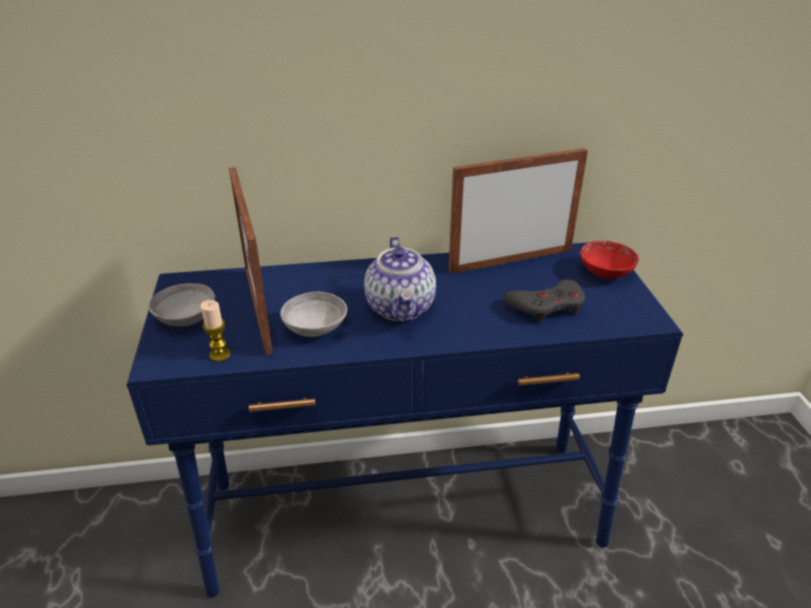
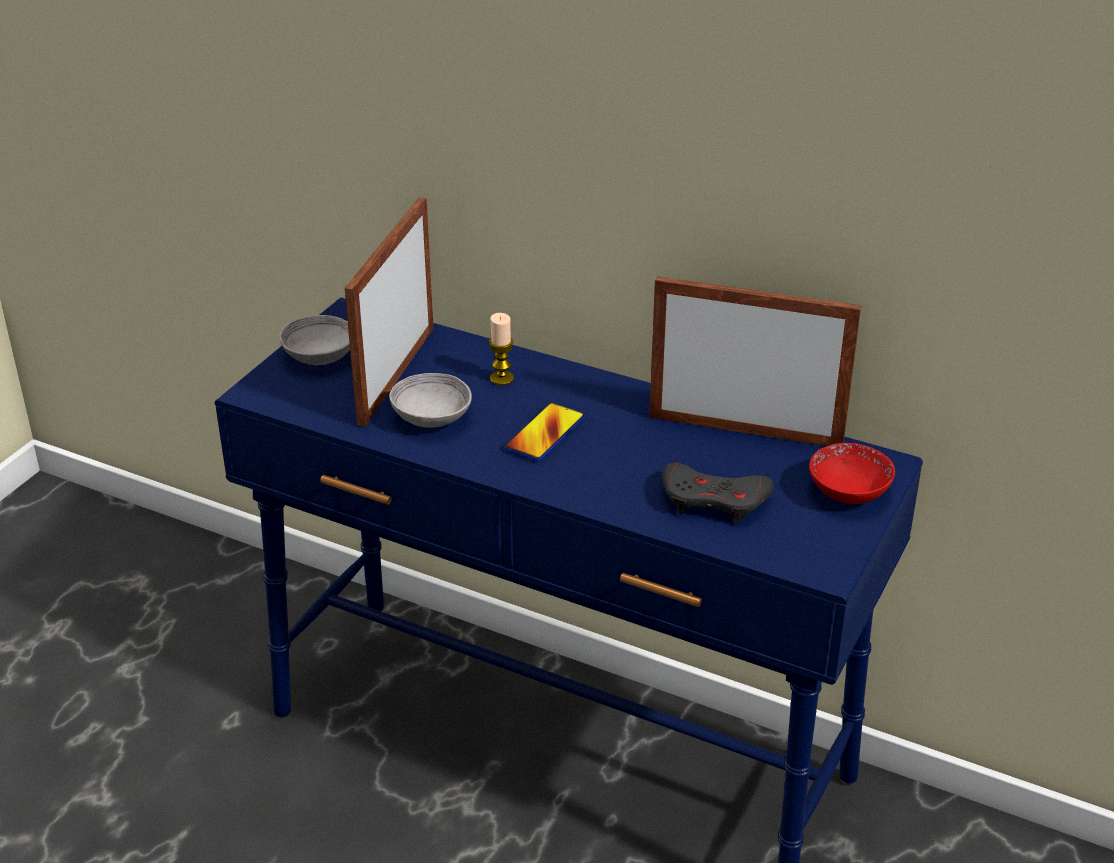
camera: 35 degrees right, 0 degrees up
candle [200,300,231,362] -> candle moved to [489,313,514,386]
teapot [364,236,436,323] -> phone [504,403,585,461]

